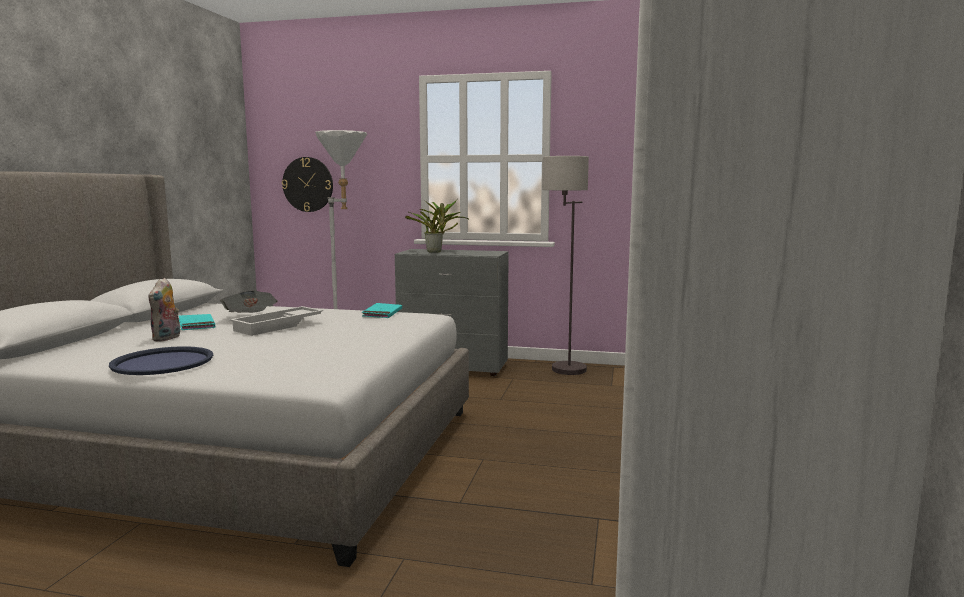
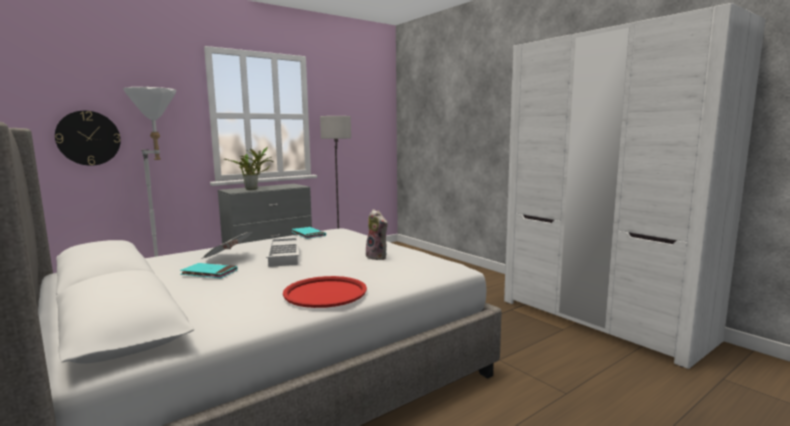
camera: 50 degrees left, 0 degrees up
blue tray [109,346,213,375] -> red tray [283,276,367,308]
plush toy [149,278,180,342] -> plush toy moved to [366,209,388,260]

